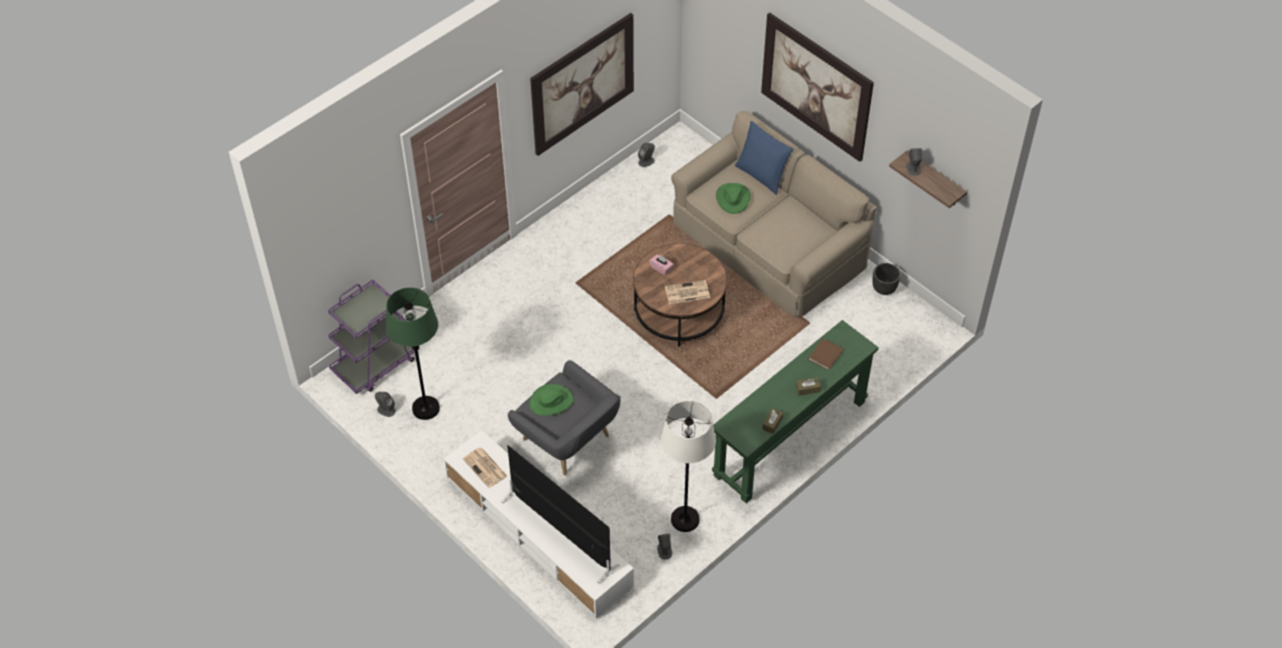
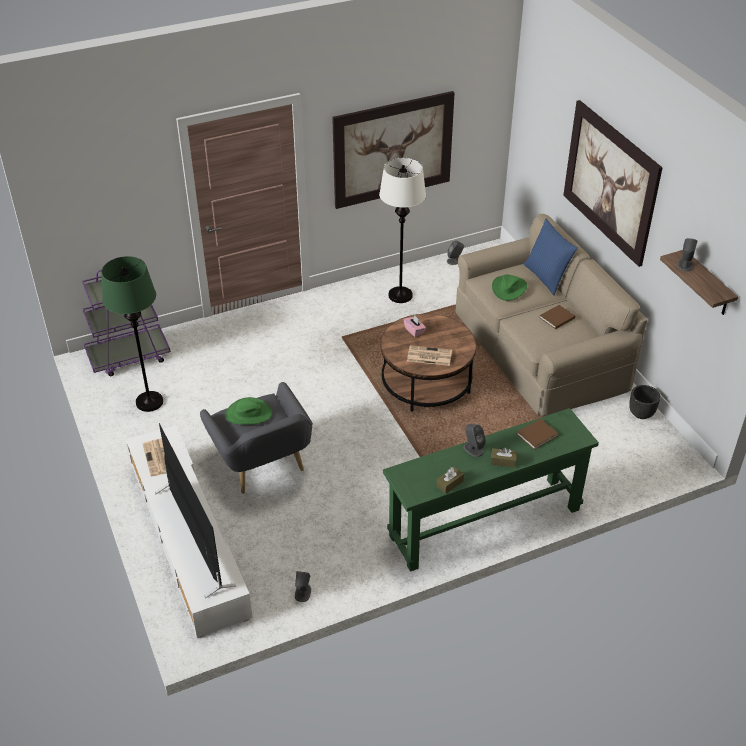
camera: 20 degrees right, 10 degrees down
grey speaker [375,392,396,417] -> grey speaker moved to [463,424,486,457]
white floor lamp [661,401,716,532] -> white floor lamp moved to [379,158,426,303]
none -> brown book [539,305,575,329]

